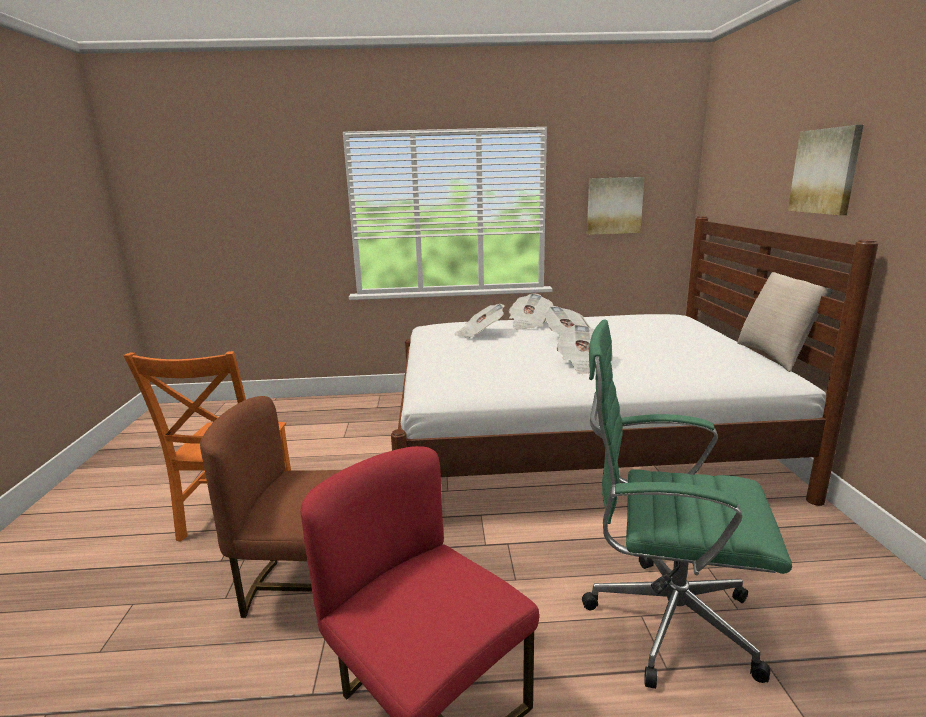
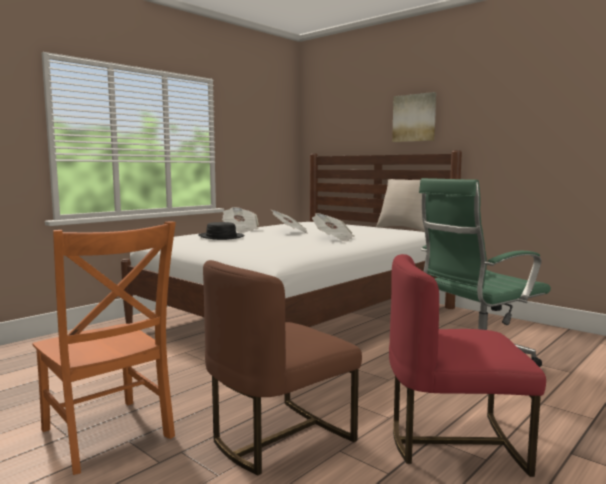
camera: 45 degrees left, 10 degrees down
newspaper [455,304,504,338] -> black hat [199,222,244,240]
picture [587,177,644,235] -> none

